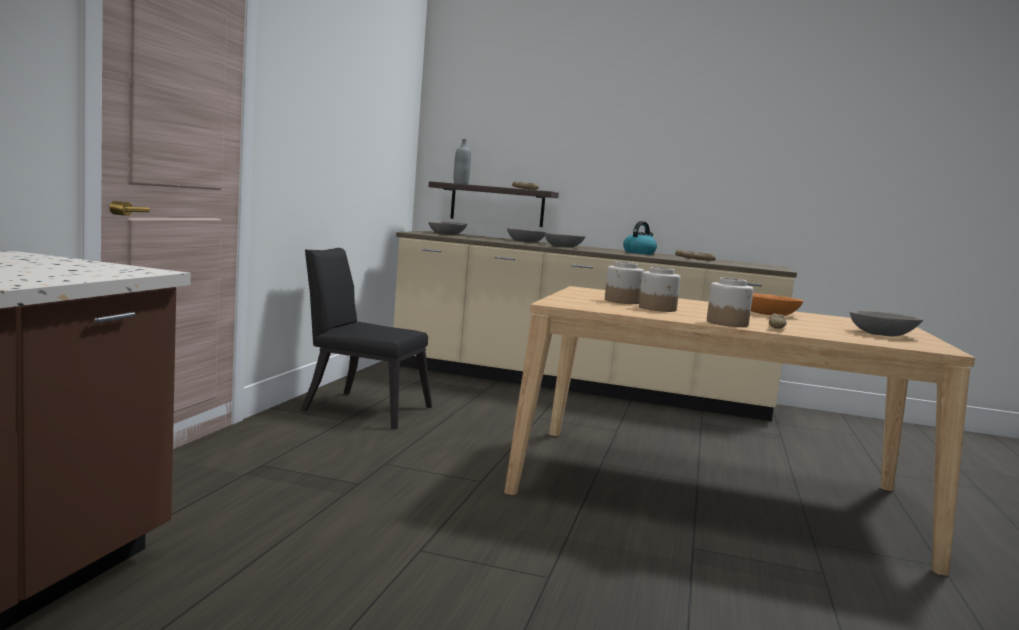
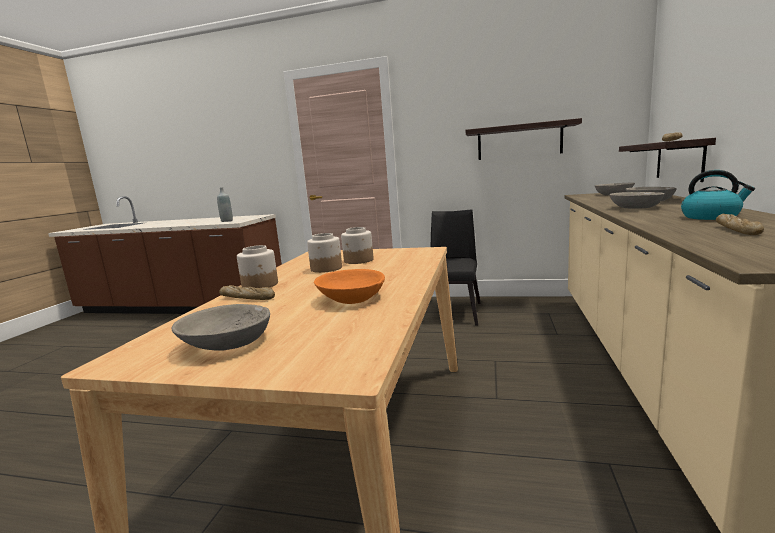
camera: 90 degrees right, 5 degrees up
grey bottle [453,139,471,185] -> grey bottle moved to [217,187,233,222]
none -> shelf [466,118,582,160]

